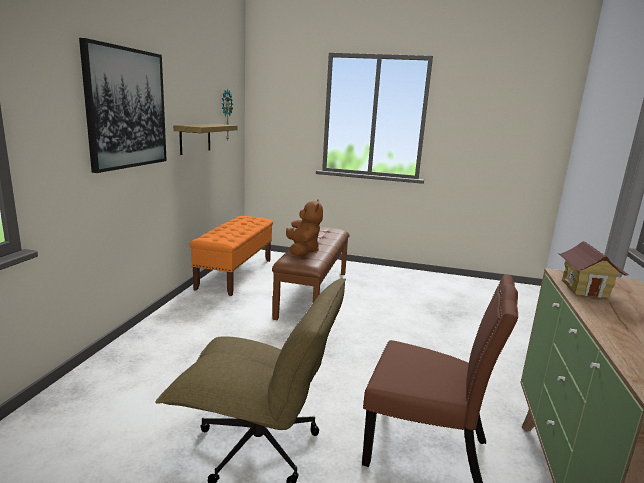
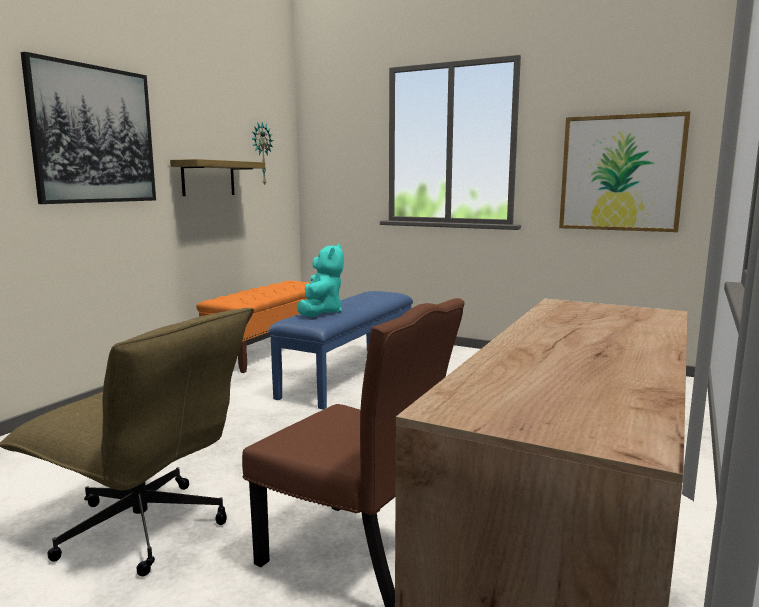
camera: 15 degrees right, 5 degrees down
brown bench [272,227,349,320] -> blue bench [268,291,413,410]
brown plush toy [286,199,323,257] -> turquoise plush toy [297,244,344,317]
toy house [558,241,629,298] -> none
none -> picture [559,111,690,232]

